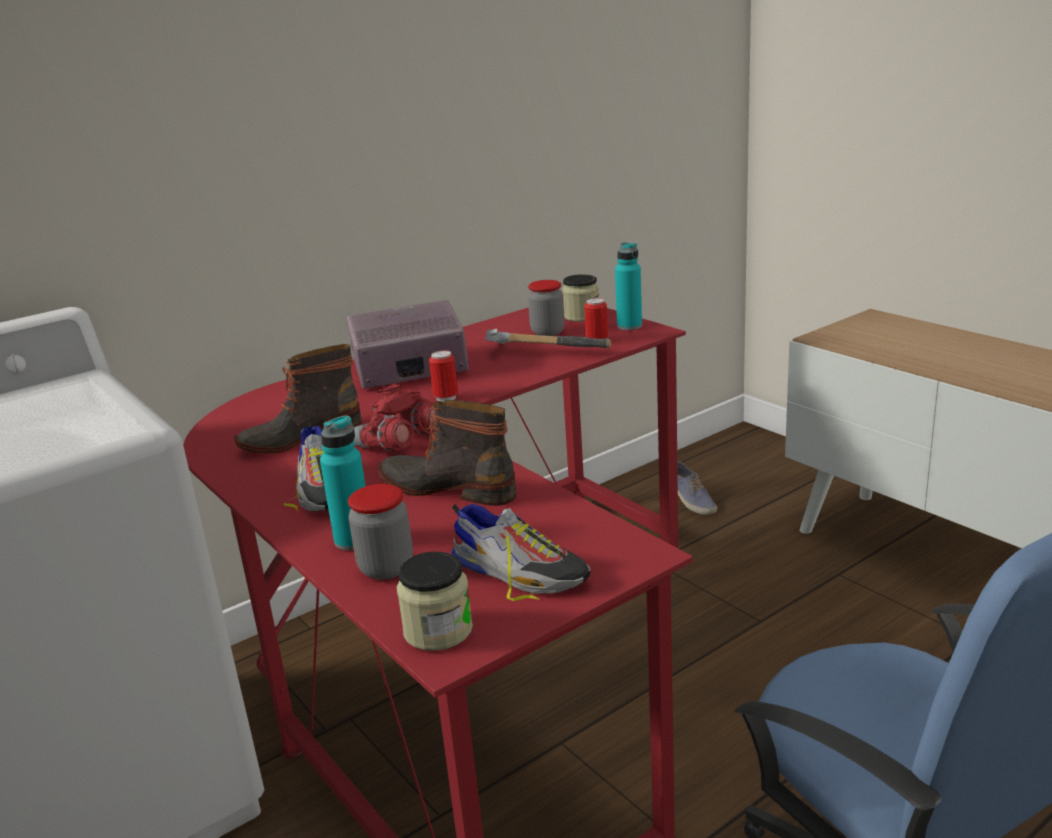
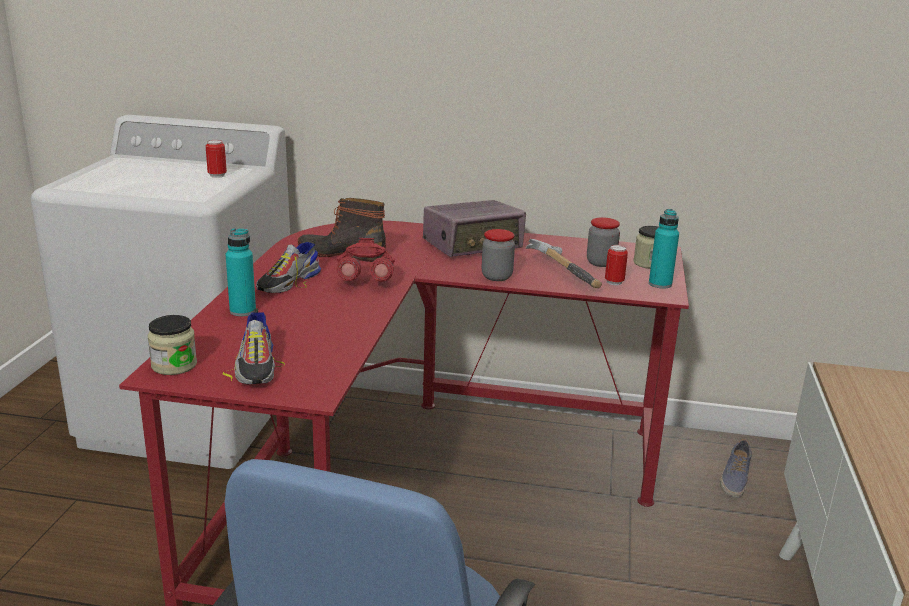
camera: 45 degrees right, 0 degrees up
radio [347,300,469,389] -> radio turned 120 degrees clockwise [423,200,526,257]
jar [348,484,413,580] -> jar moved to [481,229,515,281]
boot [378,400,517,506] -> none
can [429,350,458,402] -> can moved to [206,140,227,178]

